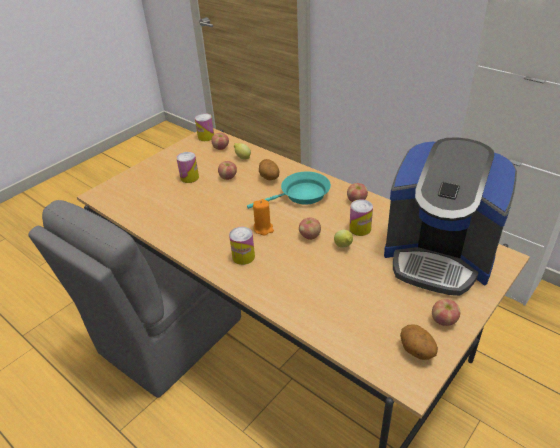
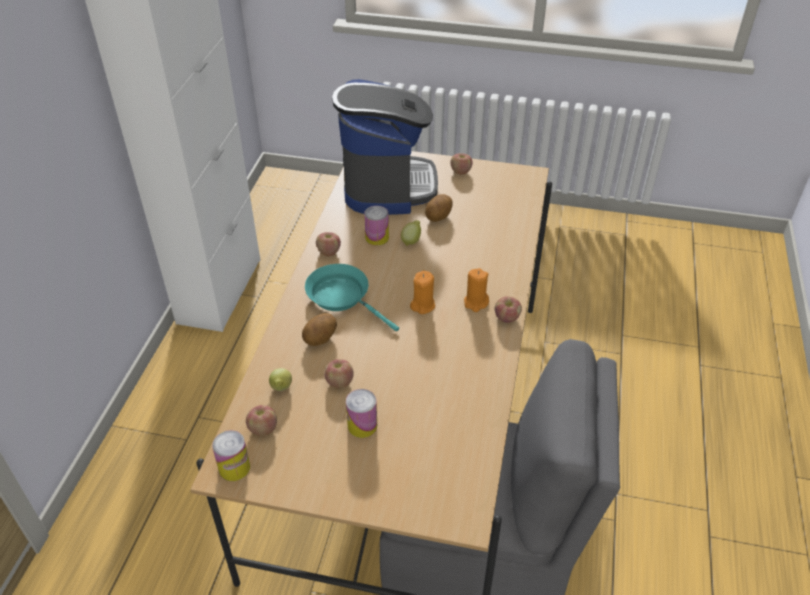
camera: 120 degrees left, 5 degrees up
can [229,227,255,265] -> orange candle [464,268,489,312]
apple [299,217,321,240] -> apple moved to [495,296,522,322]
potato [400,324,438,360] -> potato moved to [425,194,453,222]

